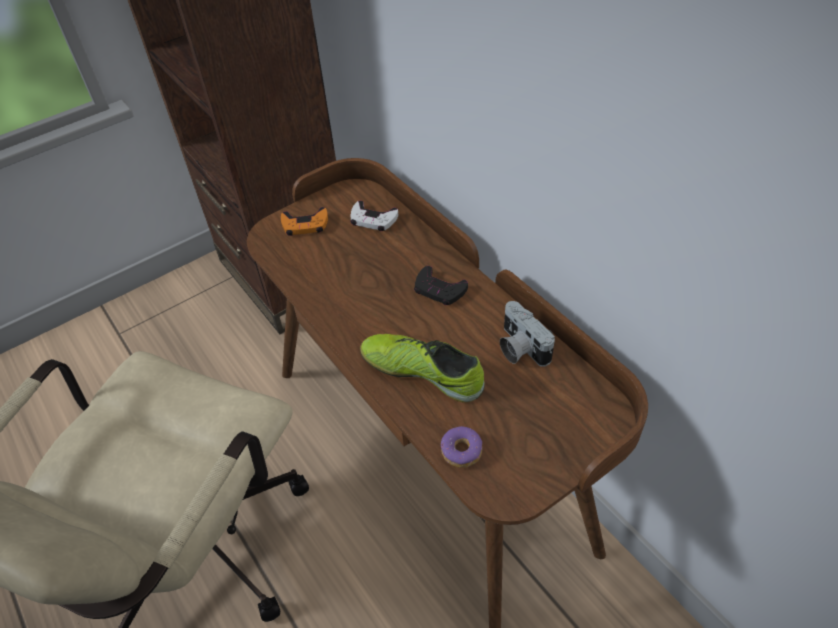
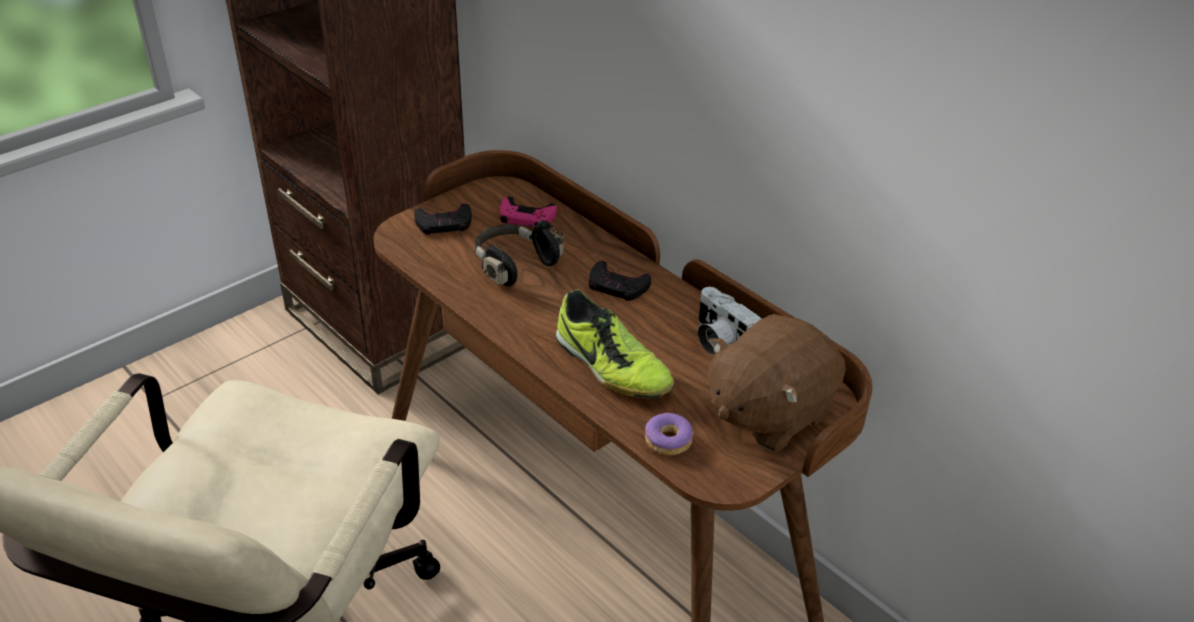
camera: 10 degrees left, 10 degrees down
orange game controller [281,207,328,236] -> black game controller [414,203,472,235]
white game controller [350,201,398,231] -> pink game controller [500,196,557,227]
shoe [360,334,485,403] -> shoe turned 150 degrees counterclockwise [556,289,674,398]
none -> black headphones [475,220,565,286]
none -> brown plush toy [708,314,846,452]

